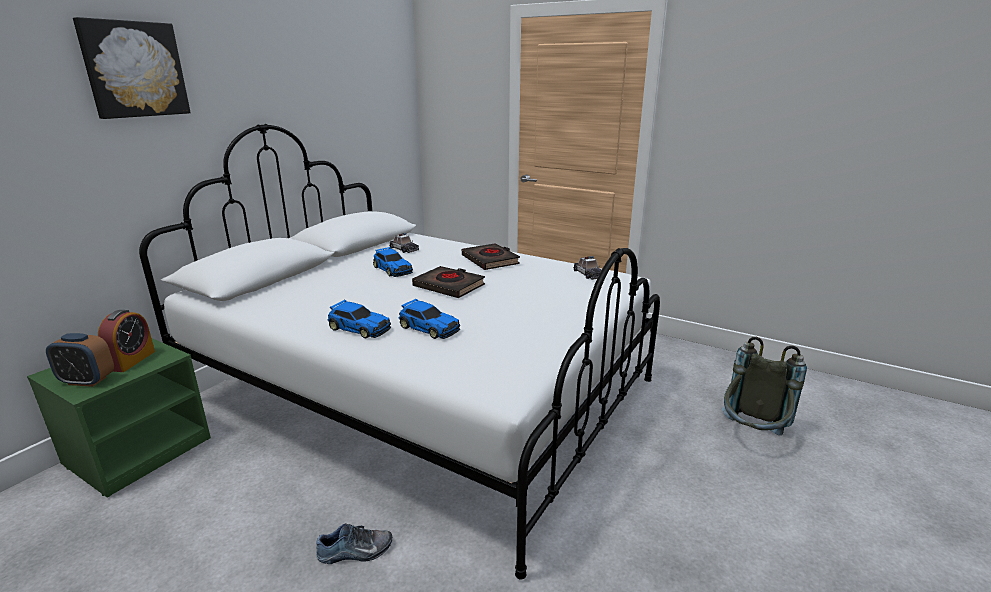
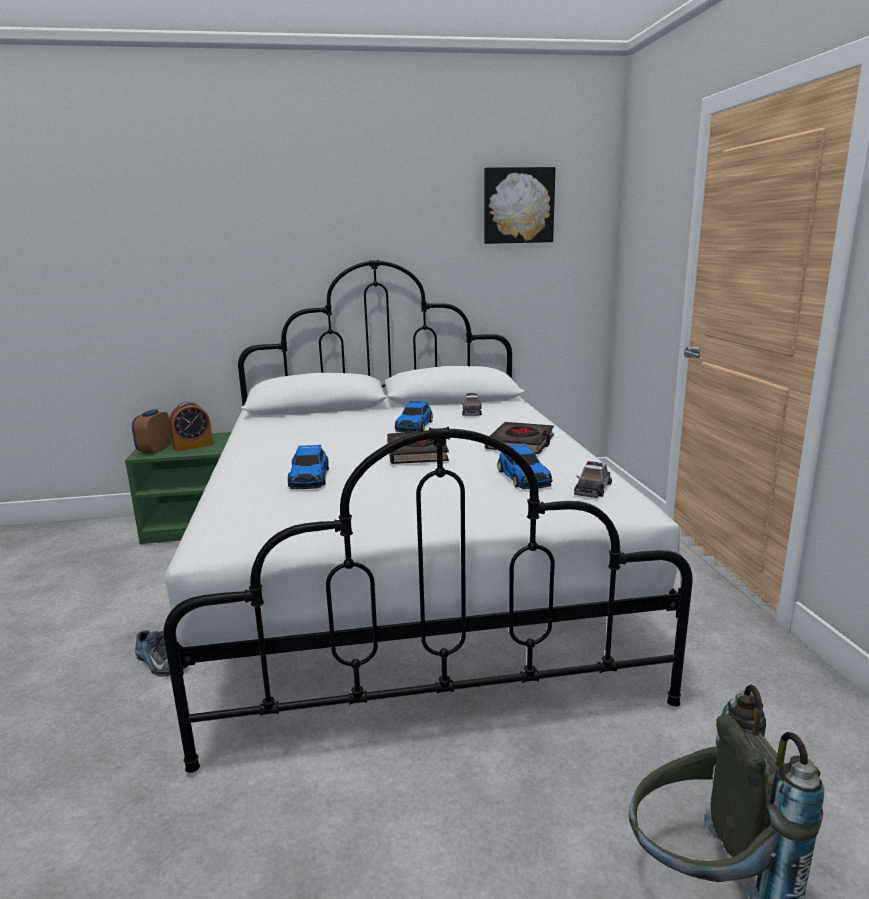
camera: 50 degrees right, 5 degrees down
alarm clock [46,333,114,387] -> alarm clock turned 45 degrees clockwise [132,409,172,454]
picture [73,17,191,119] -> picture moved to [484,167,555,244]
toy car [328,300,391,339] -> toy car moved to [497,443,552,489]

